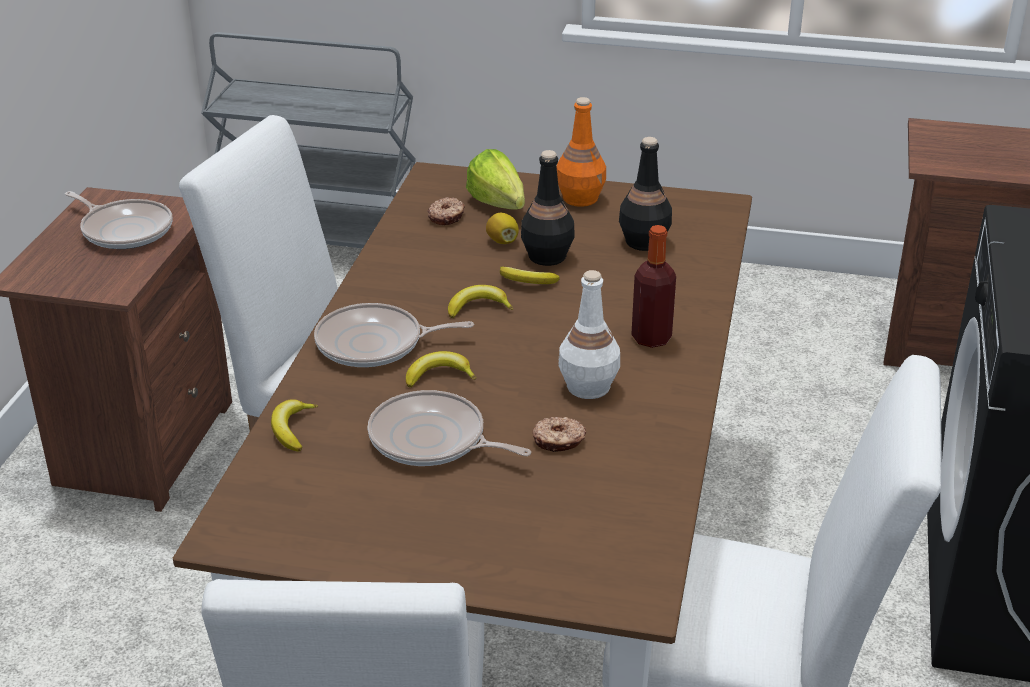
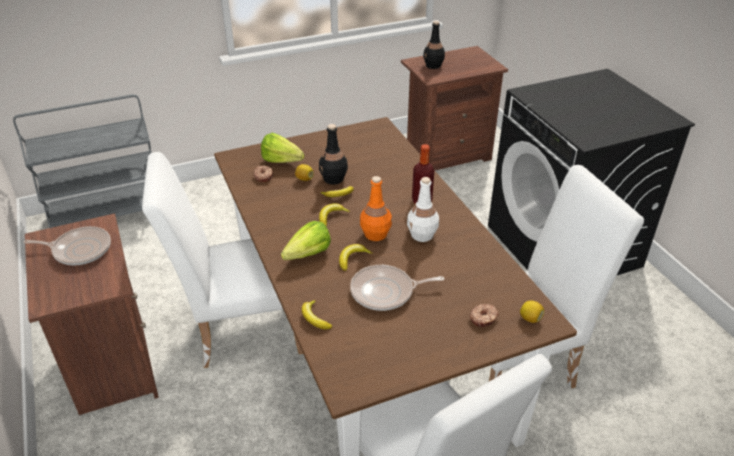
camera: 35 degrees left, 5 degrees up
frying pan [314,303,474,367] -> lettuce [281,221,331,260]
donut [533,417,586,452] -> donut moved to [470,304,498,327]
orange bottle [557,97,606,207] -> orange bottle moved to [360,176,392,241]
black bottle [619,137,672,251] -> black bottle moved to [423,21,445,69]
none -> lemon [520,300,544,323]

